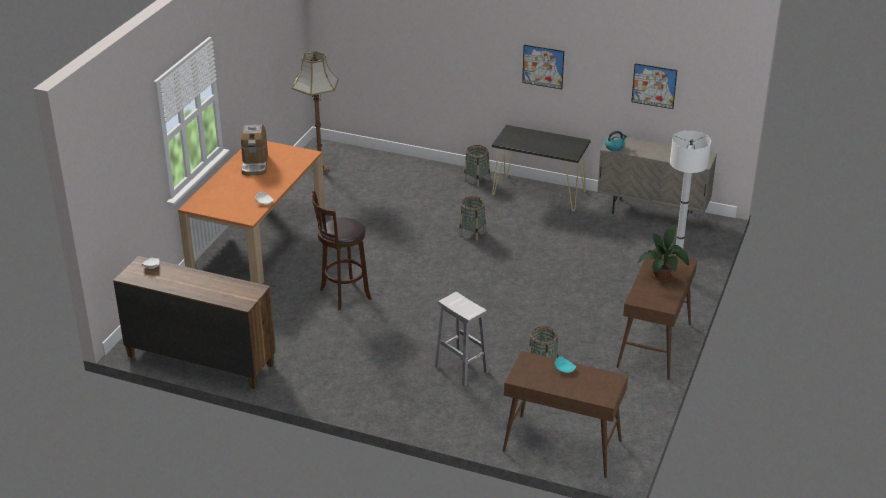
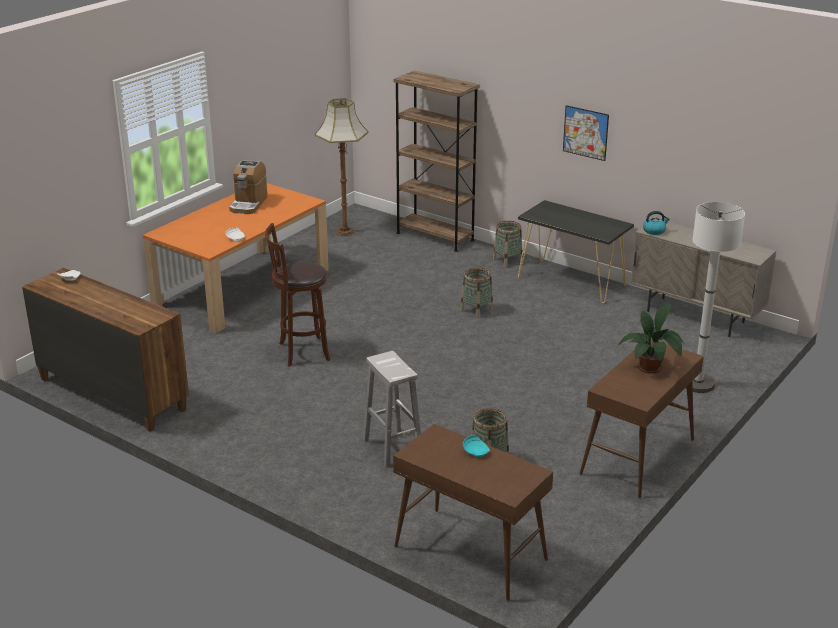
camera: 15 degrees right, 5 degrees down
picture [631,63,677,109] -> none
none -> brown bookcase [393,71,480,252]

